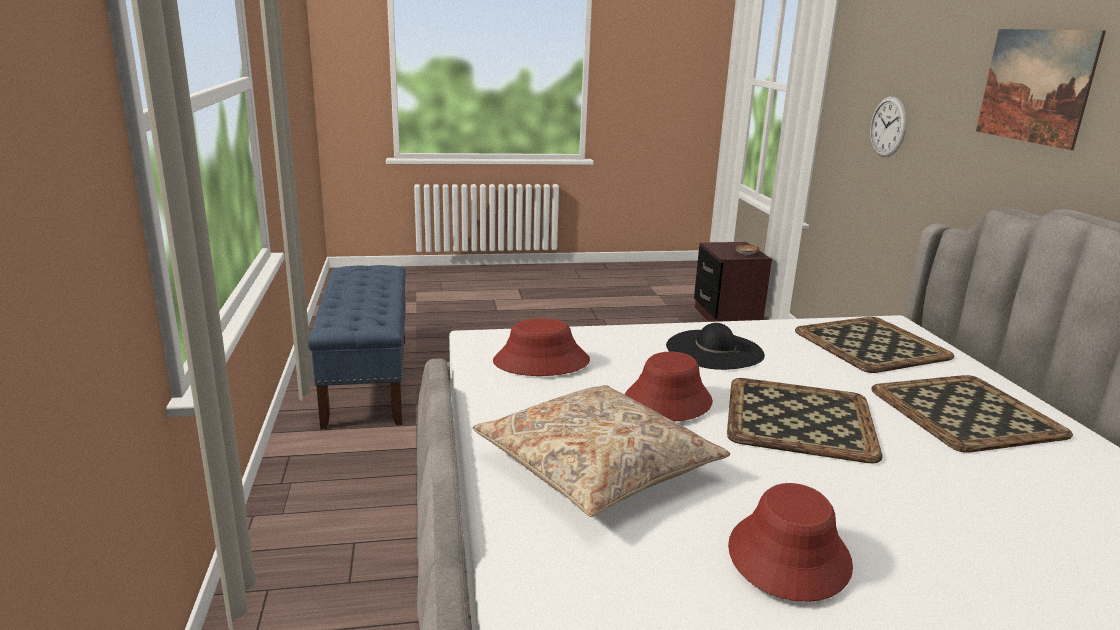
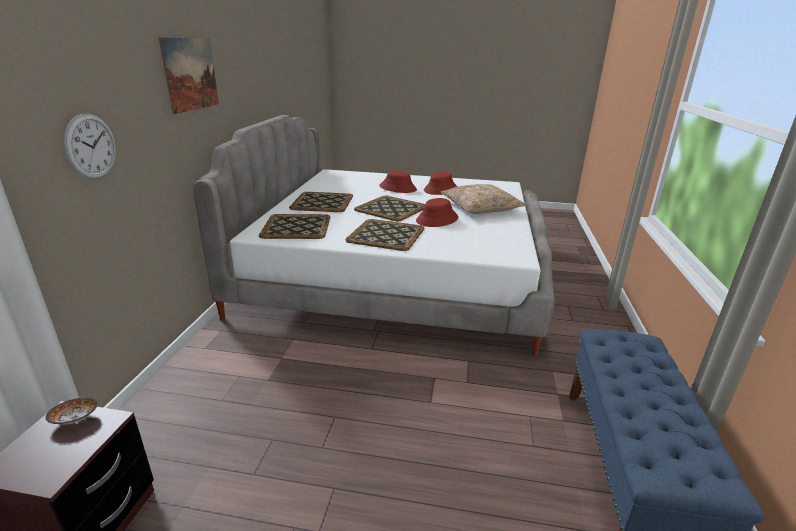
camera: 160 degrees left, 5 degrees up
red hat [493,318,590,376] -> red hat moved to [379,170,417,193]
black hat [666,323,765,370] -> tray [345,219,424,251]

